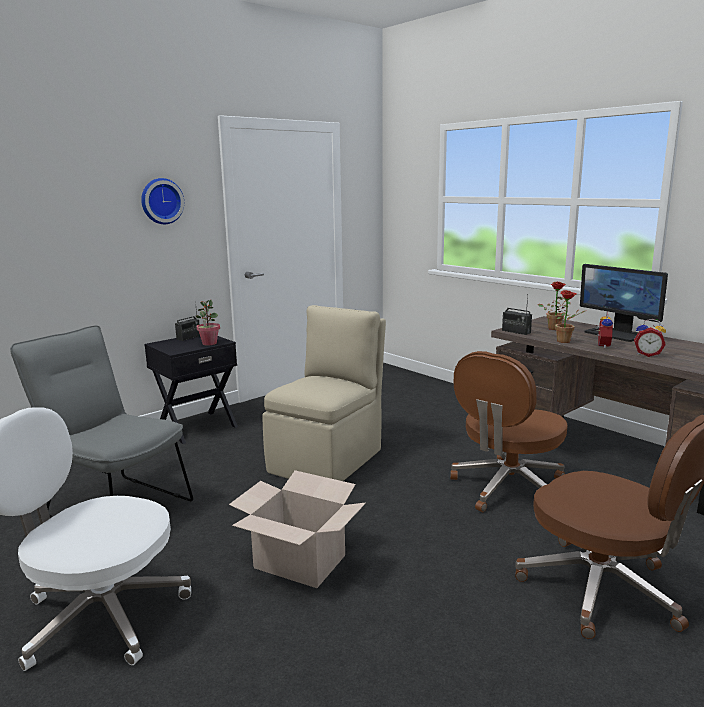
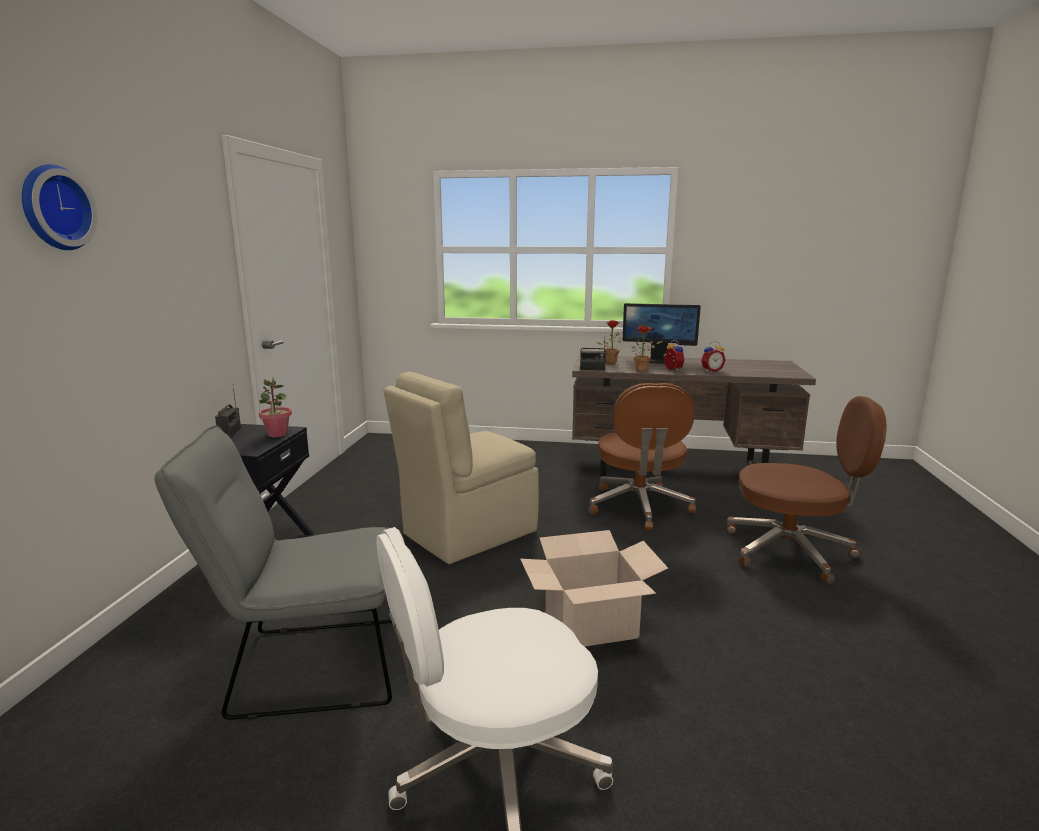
camera: 40 degrees left, 0 degrees up
wall clock [141,178,184,224] -> wall clock moved to [22,164,98,250]
beige chair [262,305,386,481] -> beige chair turned 120 degrees counterclockwise [384,372,539,564]

